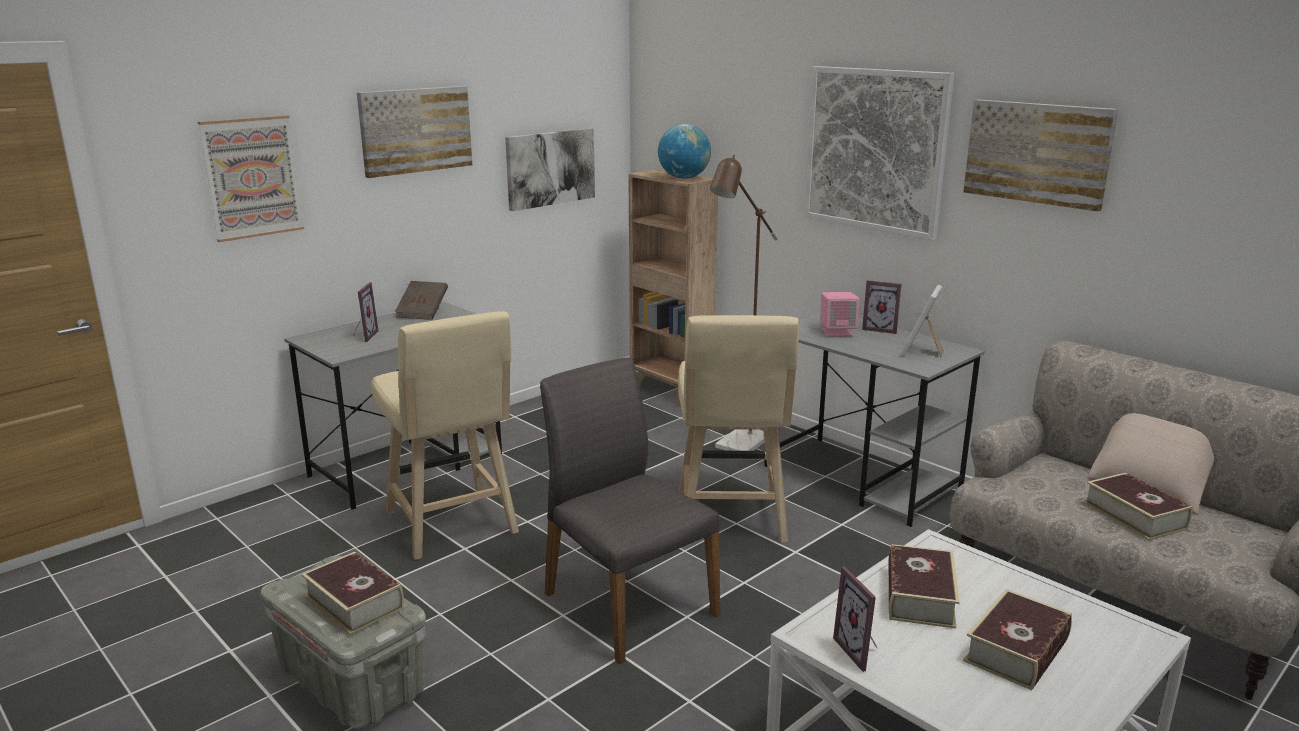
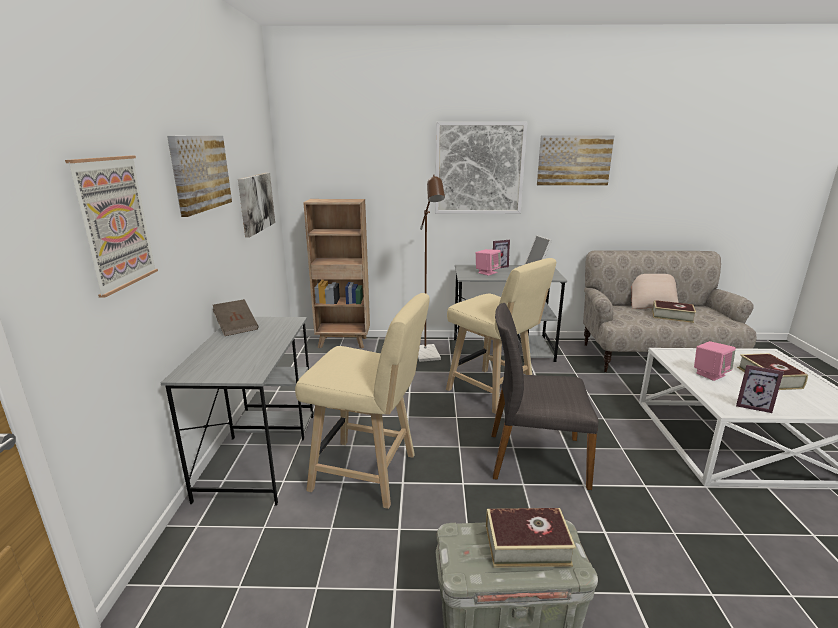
camera: 45 degrees left, 0 degrees up
picture frame [353,282,378,342] -> none
globe [658,124,711,179] -> none
book [889,544,960,628] -> pink speaker [694,341,736,381]

